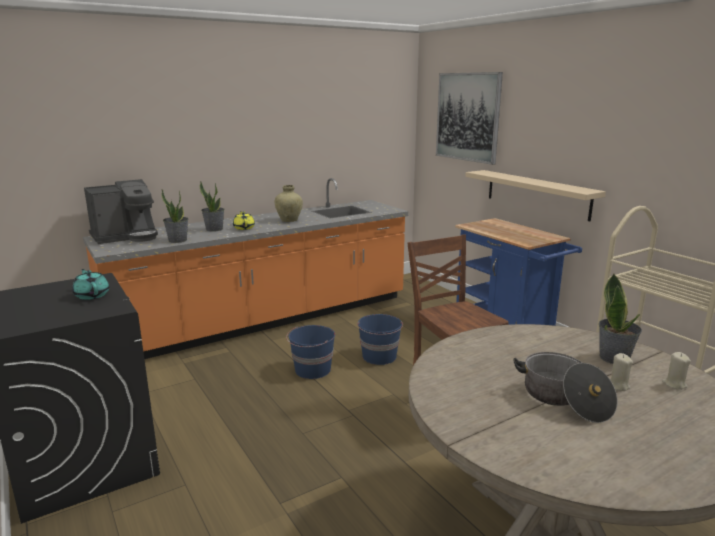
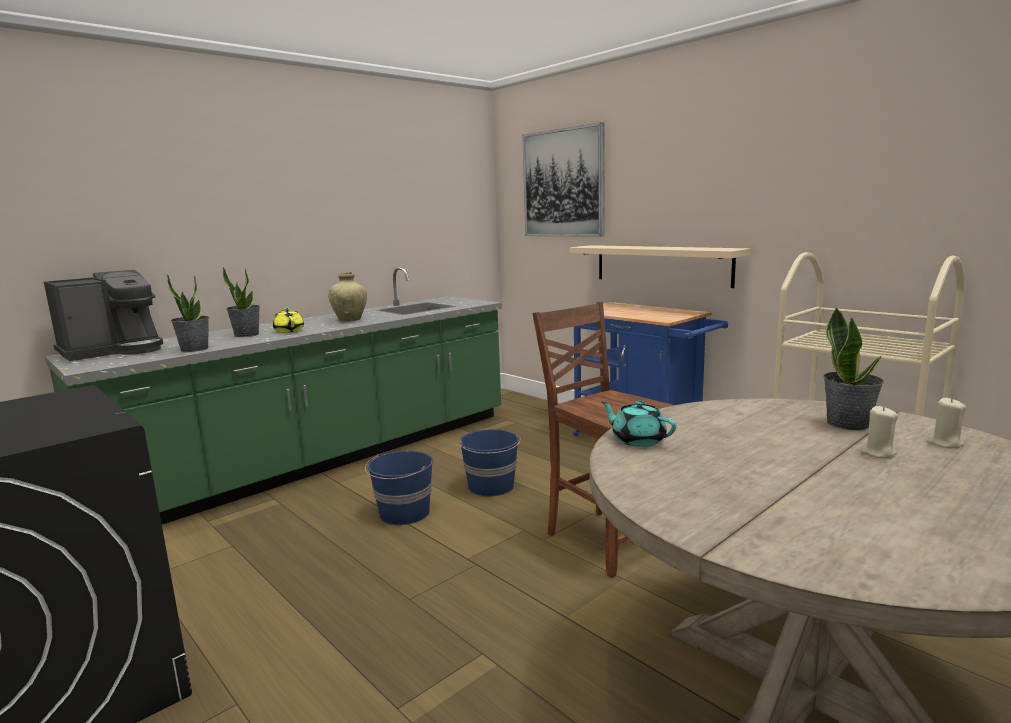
camera: 10 degrees left, 5 degrees down
turquoise teapot [72,269,109,300] -> turquoise teapot moved to [601,400,677,447]
orange counter [83,178,409,359] -> green counter [45,267,502,524]
cooking pot [513,352,617,423] -> none

